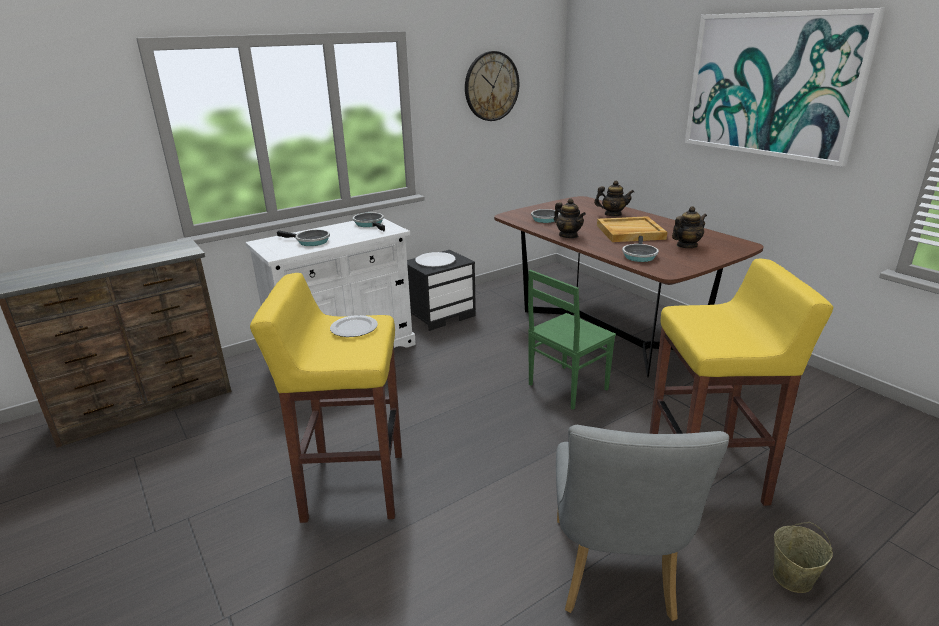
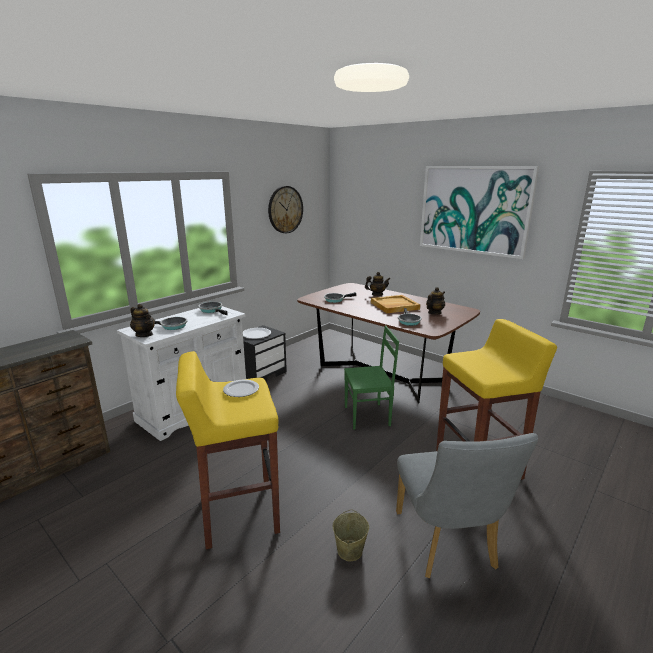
camera: 15 degrees left, 5 degrees down
green chair [528,270,616,410] -> green chair turned 135 degrees counterclockwise [344,325,399,430]
teapot [554,198,586,238] -> teapot moved to [130,304,155,337]
beige bucket [773,522,833,593] -> beige bucket moved to [333,509,369,561]

